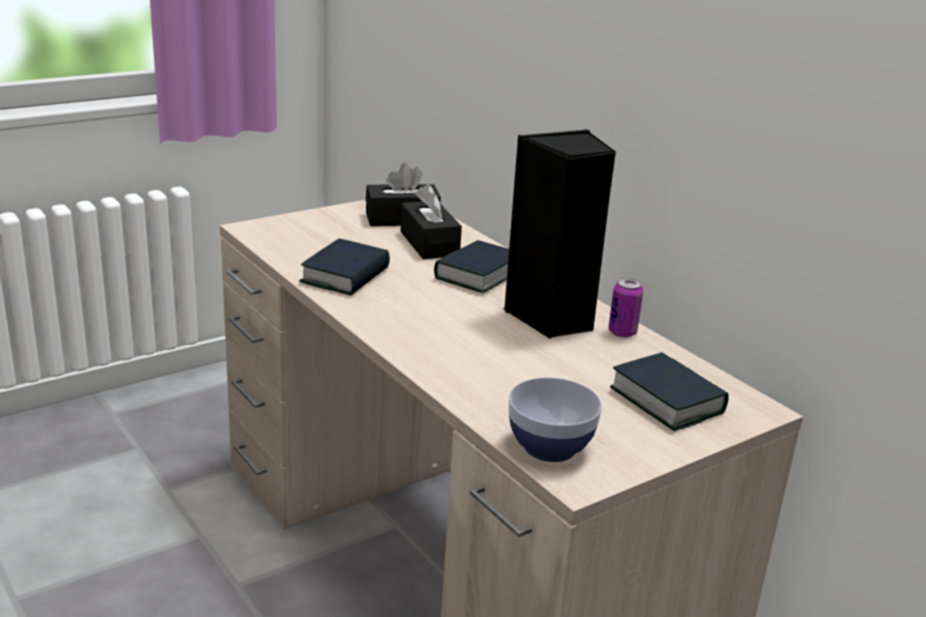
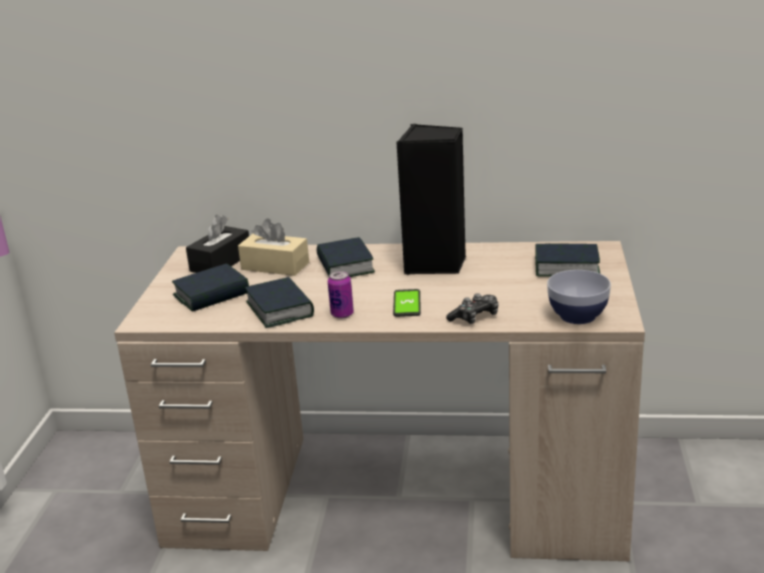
camera: 45 degrees left, 0 degrees up
black tissue box [401,184,462,259] -> beige tissue box [238,218,309,276]
can [608,278,643,338] -> can moved to [328,271,354,318]
none -> book [172,264,249,312]
none -> phone [393,289,421,317]
none -> game controller [446,293,499,324]

